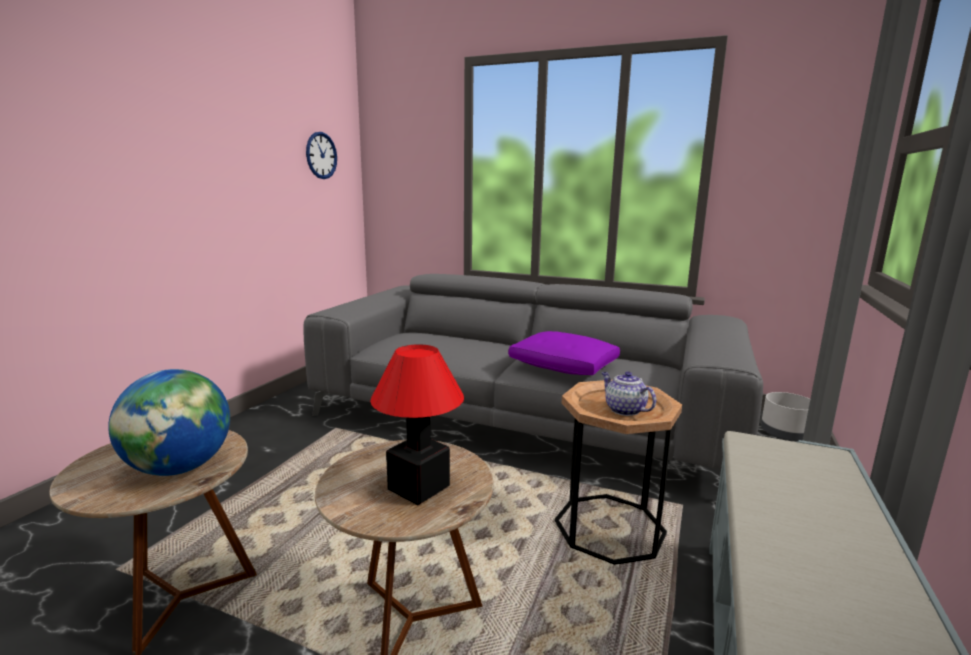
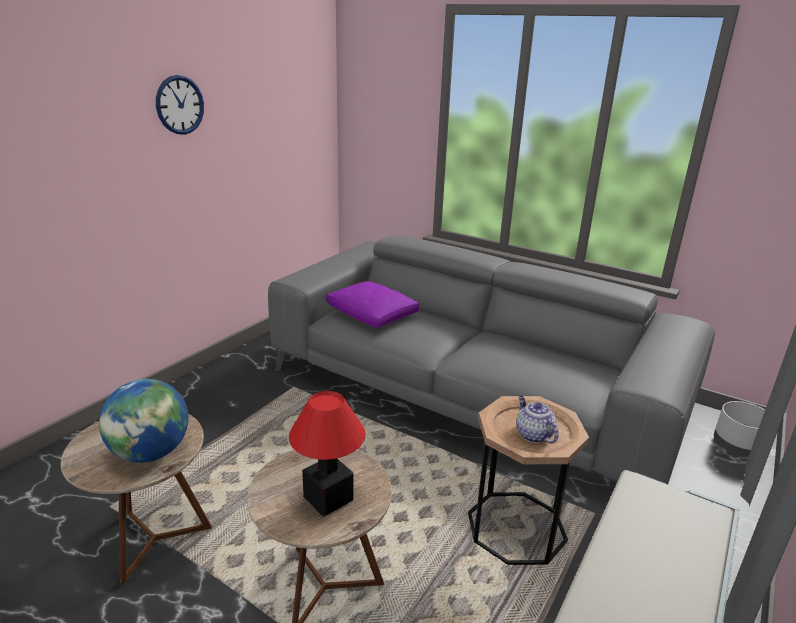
camera: 10 degrees right, 10 degrees up
wall clock [306,132,337,179] -> wall clock moved to [156,75,204,135]
purple pillow [508,331,620,375] -> purple pillow moved to [326,281,419,328]

